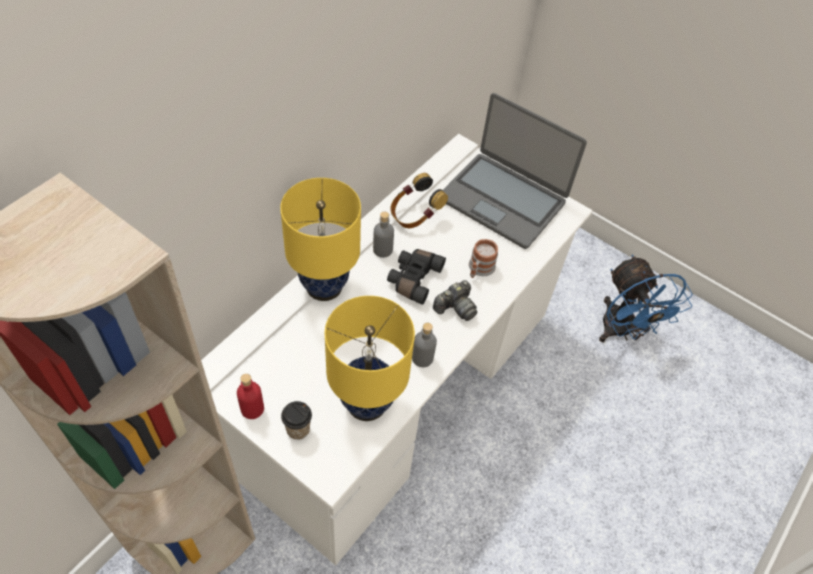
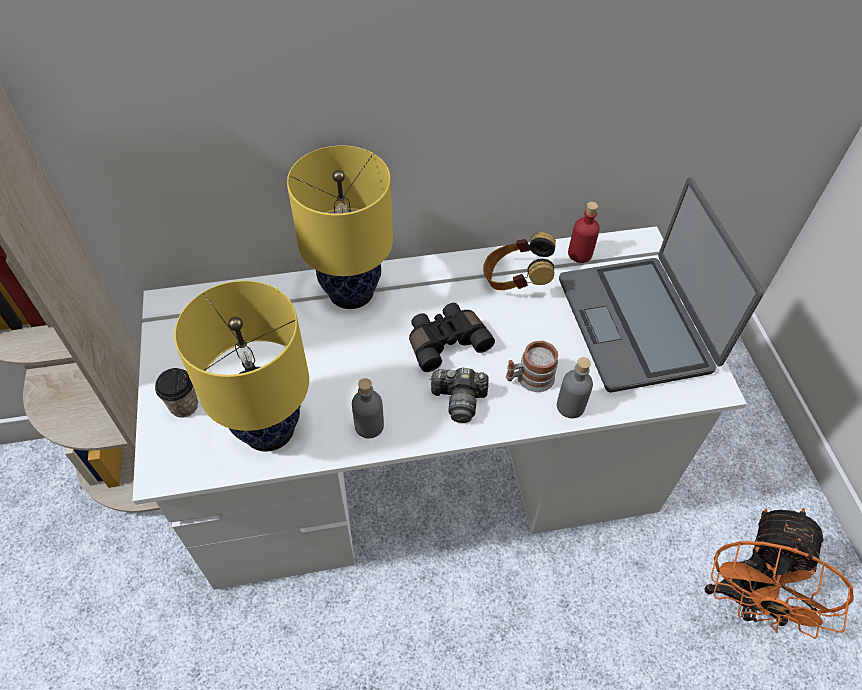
camera: 45 degrees right, 0 degrees up
red bottle [237,374,264,419] -> red bottle moved to [568,202,600,263]
grey bottle [373,211,394,258] -> grey bottle moved to [557,357,593,418]
blue fan [599,255,693,342] -> orange fan [704,508,854,639]

